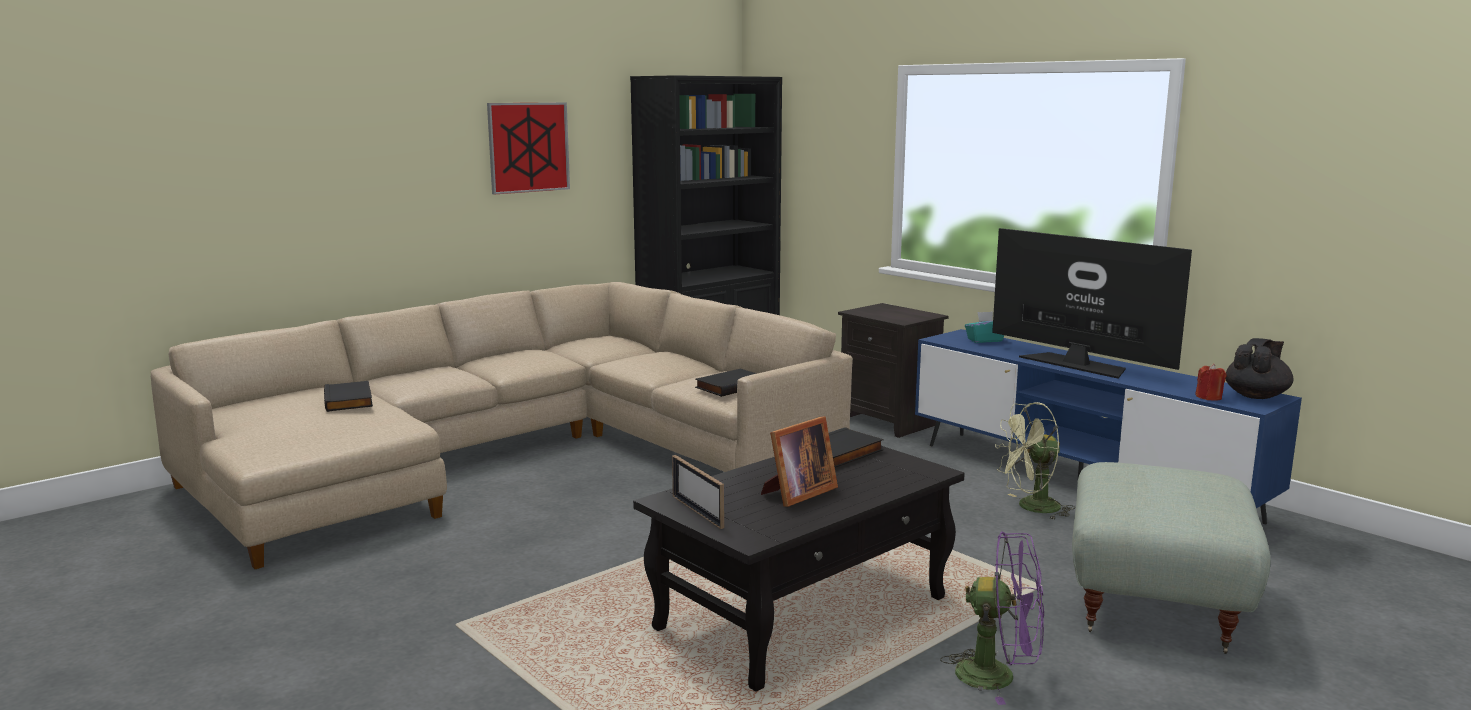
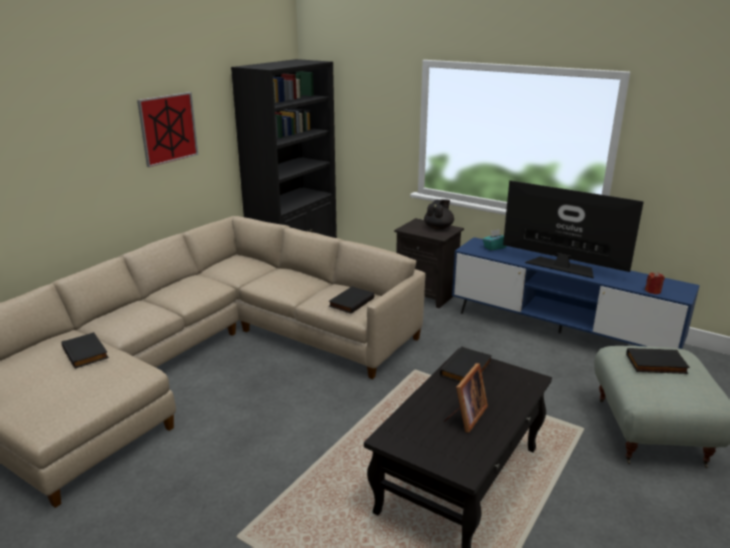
camera: 15 degrees left, 10 degrees up
picture frame [672,455,724,529] -> none
purple fan [940,532,1044,705] -> none
green fan [995,402,1075,520] -> none
black teapot [1225,338,1293,399] -> black teapot moved to [424,200,454,230]
none -> black book [626,348,690,374]

